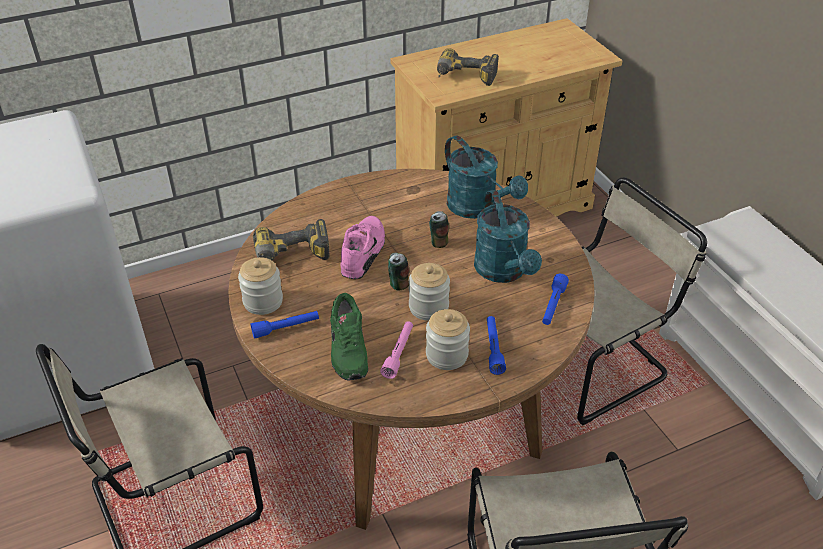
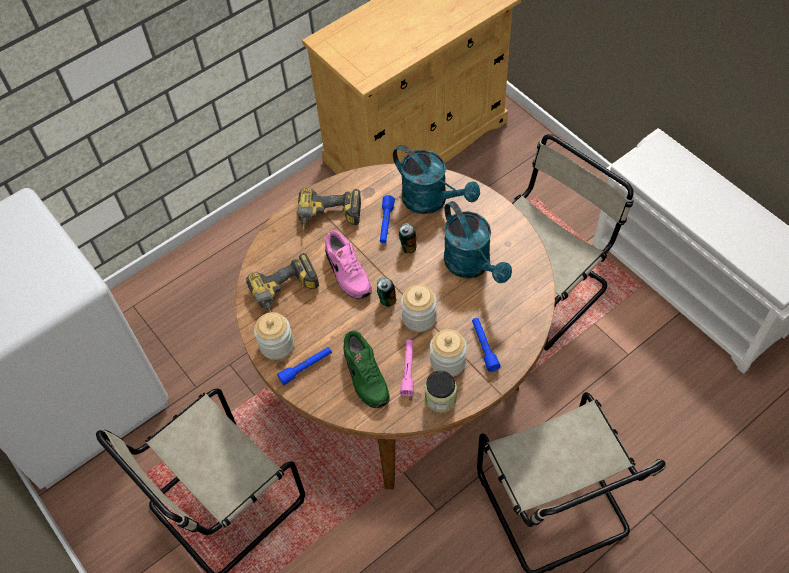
camera: 10 degrees left, 15 degrees up
pink shoe [340,216,385,279] -> pink shoe turned 150 degrees clockwise [325,231,372,299]
power drill [437,48,499,86] -> power drill moved to [298,187,361,232]
blue flashlight [542,274,569,325] -> blue flashlight moved to [380,195,395,243]
none -> jar [425,371,457,413]

